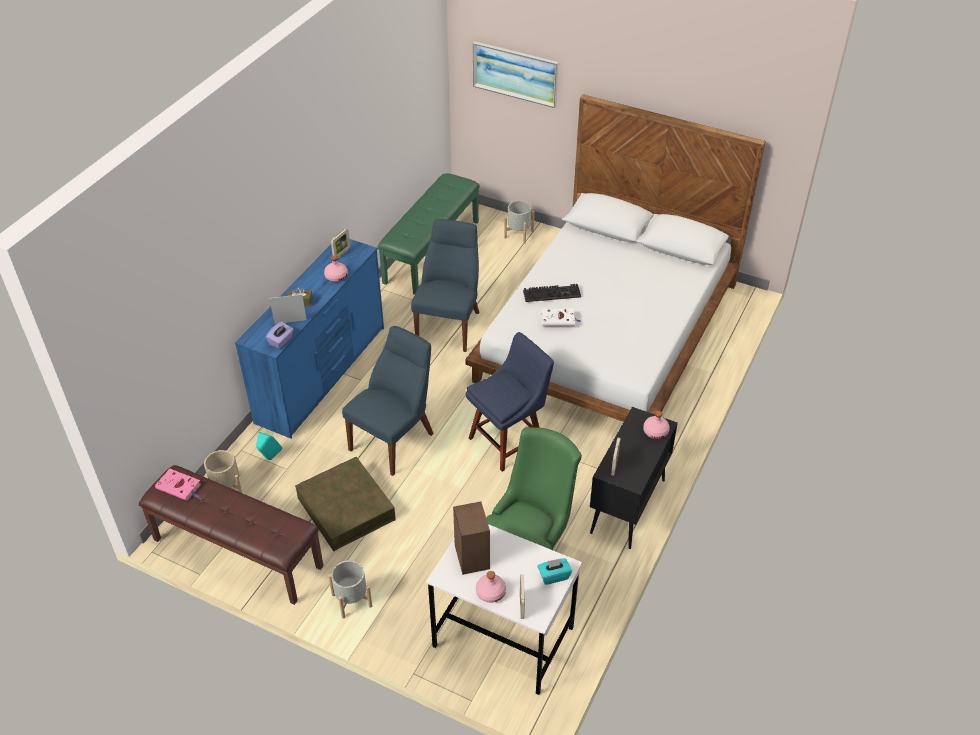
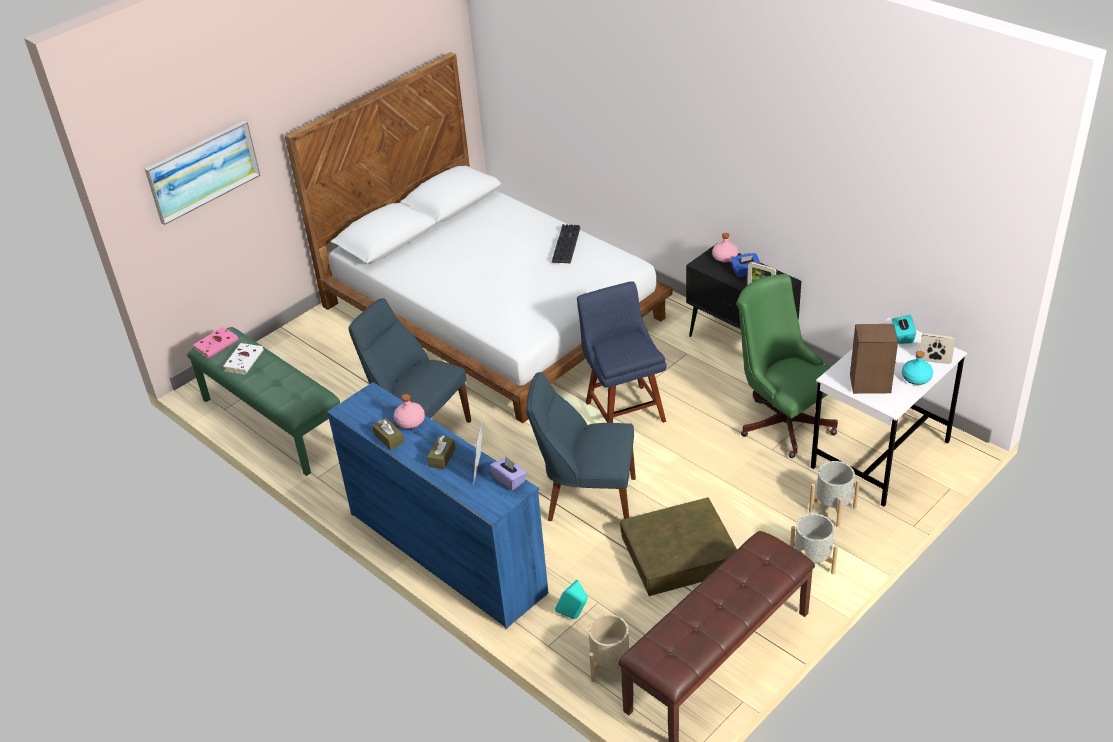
camera: 70 degrees left, 5 degrees down
pink book [155,469,201,501] -> pink book moved to [193,327,238,359]
picture frame [331,228,350,258] -> none
blue chair [342,326,434,476] -> blue chair turned 45 degrees counterclockwise [526,372,636,521]
pink bottle [476,571,506,603] -> turquoise bottle [902,351,933,385]
grey planter [504,201,534,244] -> grey planter moved to [809,461,860,527]
keyboard [523,284,581,302] -> keyboard moved to [552,224,580,263]
white book [542,308,581,326] -> white book moved to [223,343,264,374]
none -> brown tissue box [372,418,404,450]
none -> blue tissue box [731,253,761,277]

